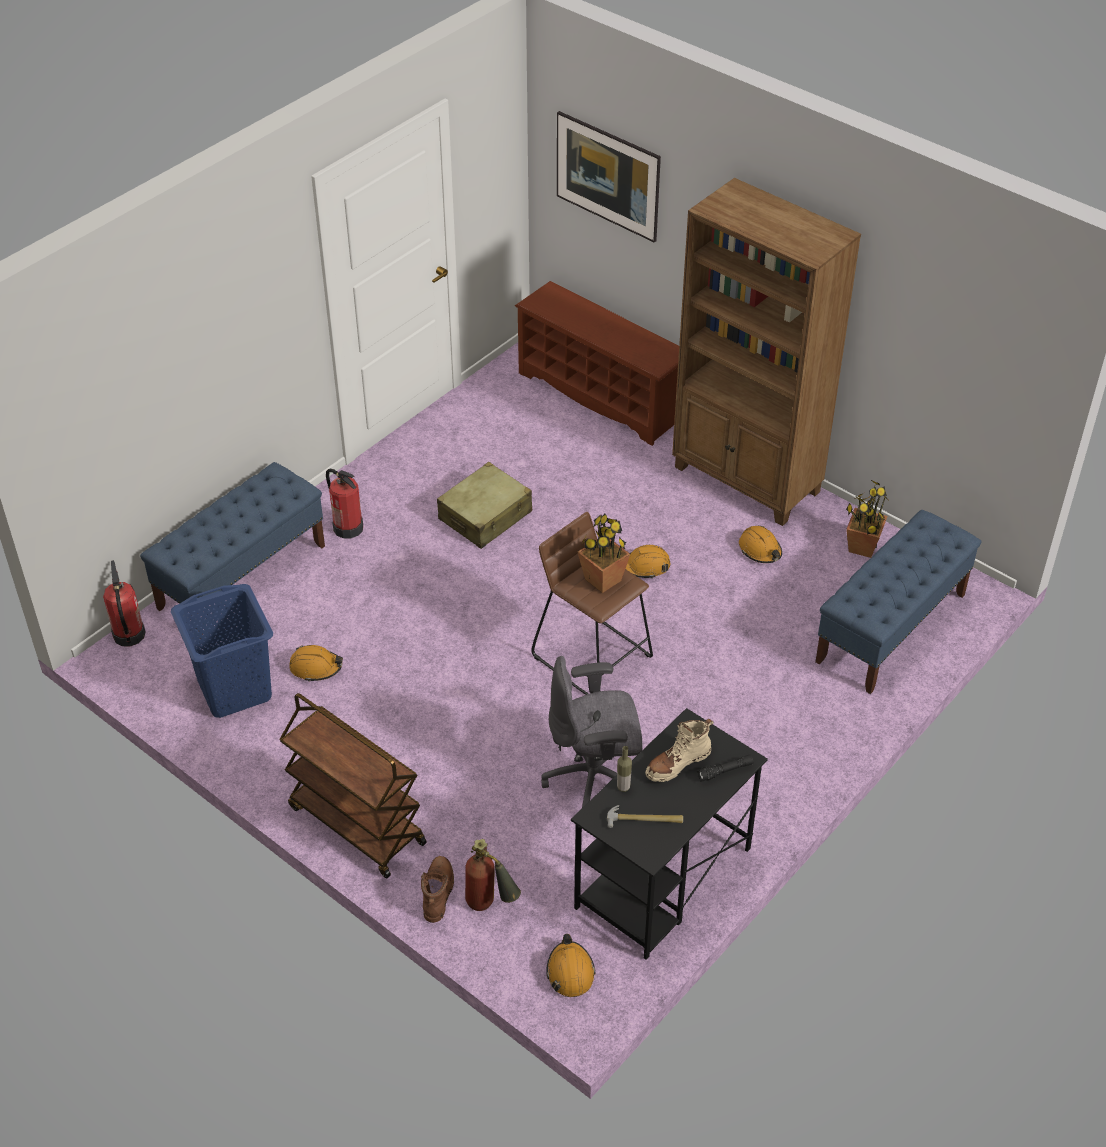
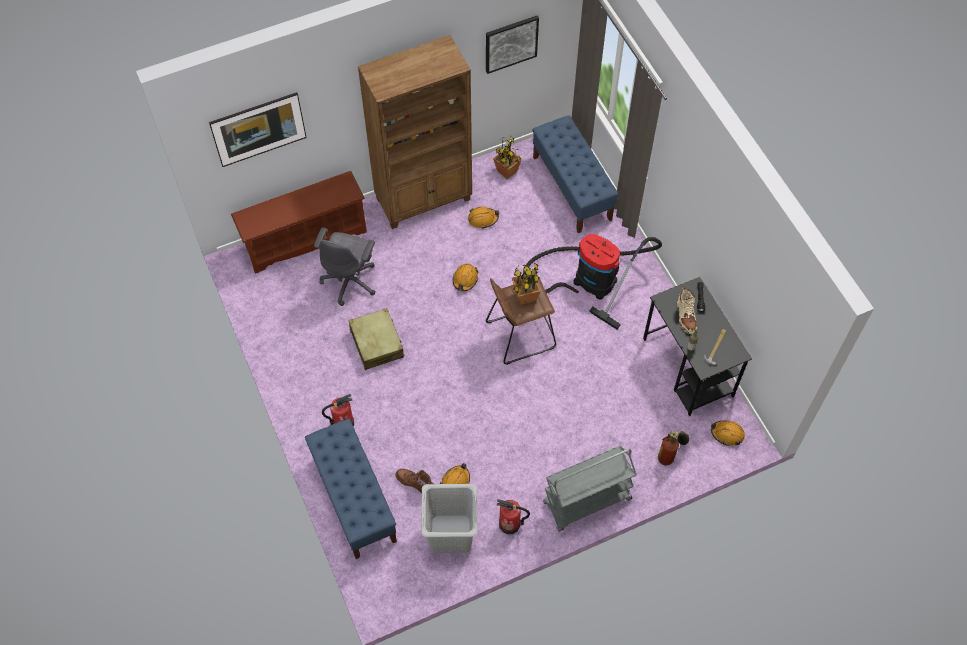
camera: 65 degrees left, 15 degrees up
fire extinguisher [103,560,146,646] -> fire extinguisher moved to [497,499,530,534]
blue laundry basket [171,584,273,718] -> grey laundry basket [421,484,477,553]
brown cart [279,693,427,878] -> grey cart [543,446,637,531]
brown boot [421,856,454,923] -> brown boot moved to [395,469,434,493]
grey office chair [541,656,643,808] -> grey office chair moved to [314,227,376,306]
none -> picture [486,16,539,74]
none -> vacuum cleaner [524,234,662,329]

